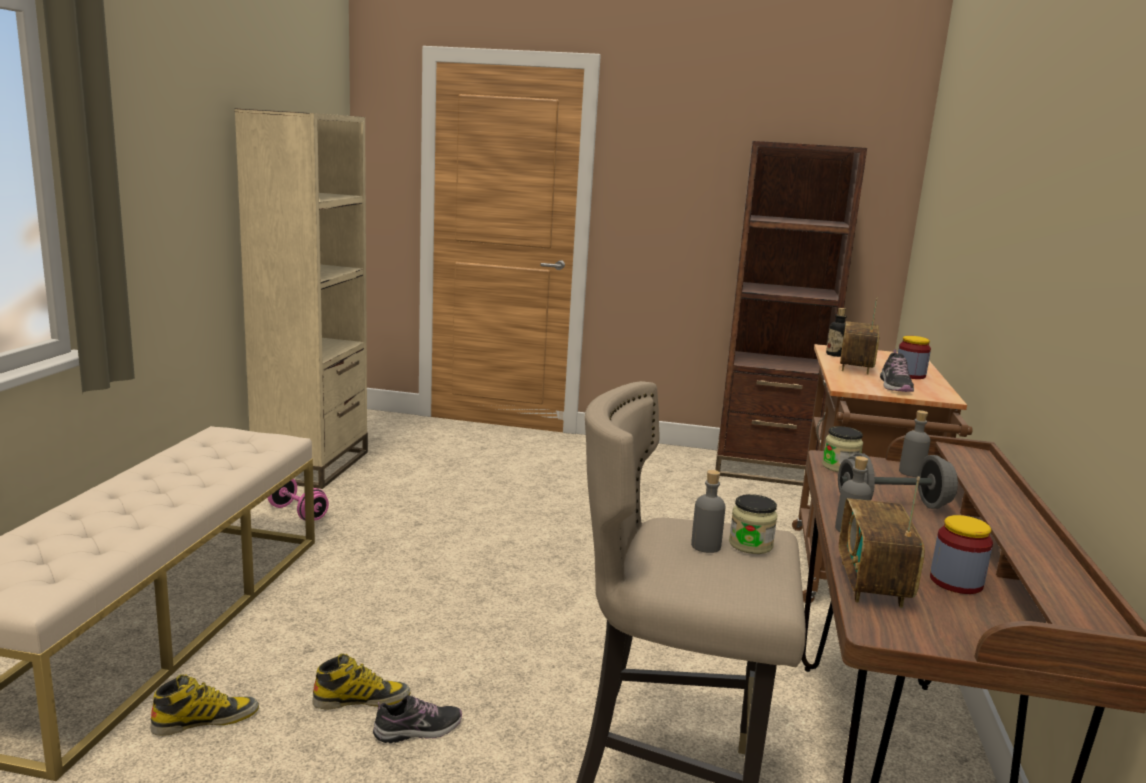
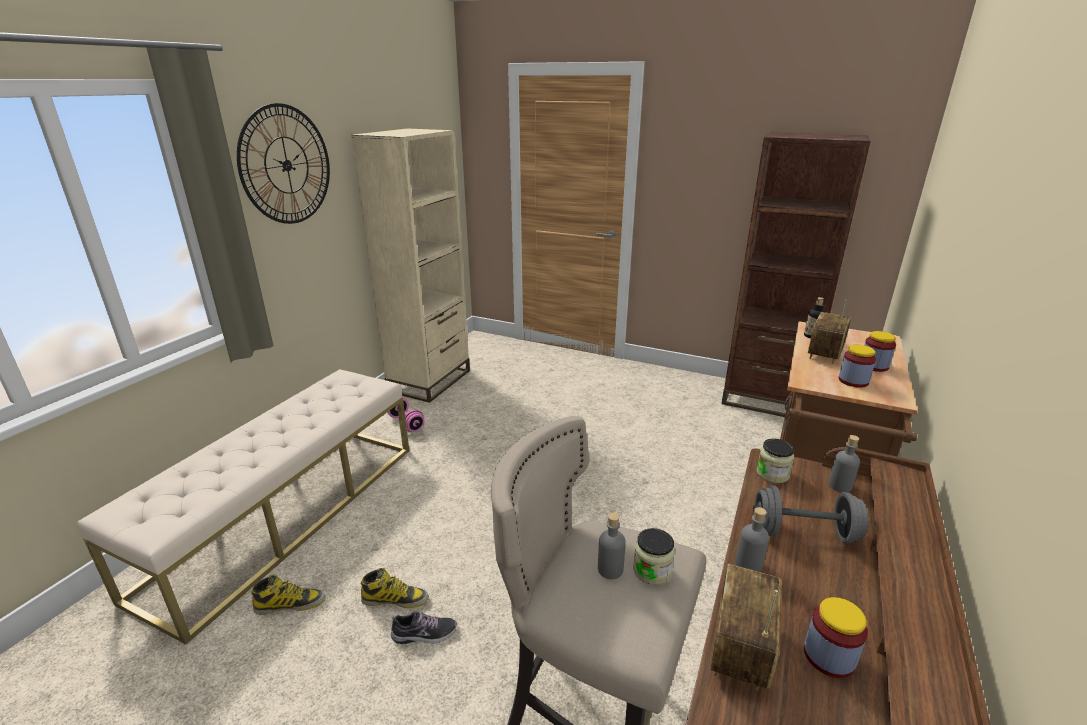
camera: 15 degrees right, 10 degrees up
shoe [880,349,914,392] -> jar [839,345,876,388]
none -> wall clock [237,103,330,224]

